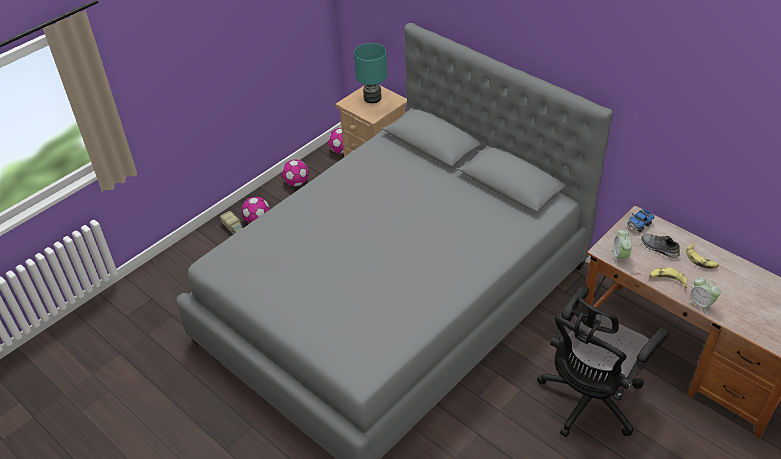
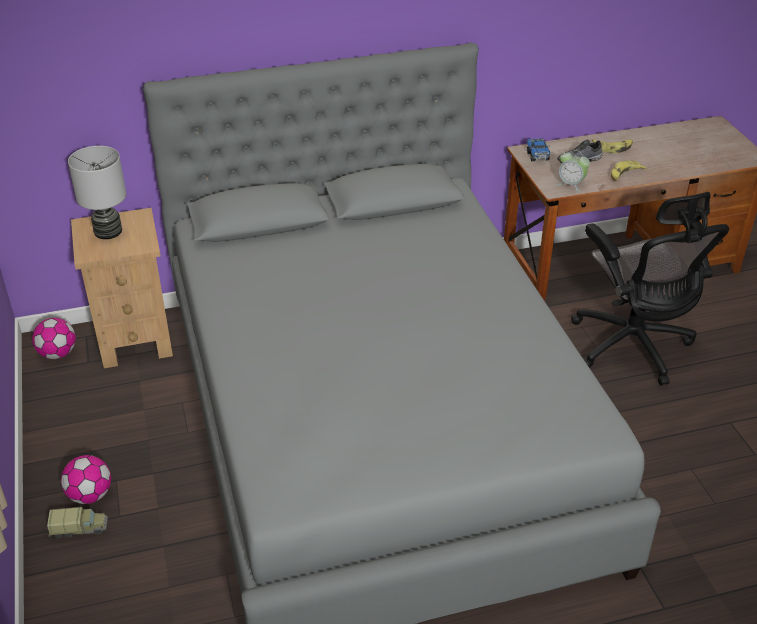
camera: 60 degrees left, 5 degrees down
football [282,159,309,186] -> none
turquoise table lamp [354,43,387,103] -> grey table lamp [68,146,126,239]
alarm clock [688,277,721,314] -> none

